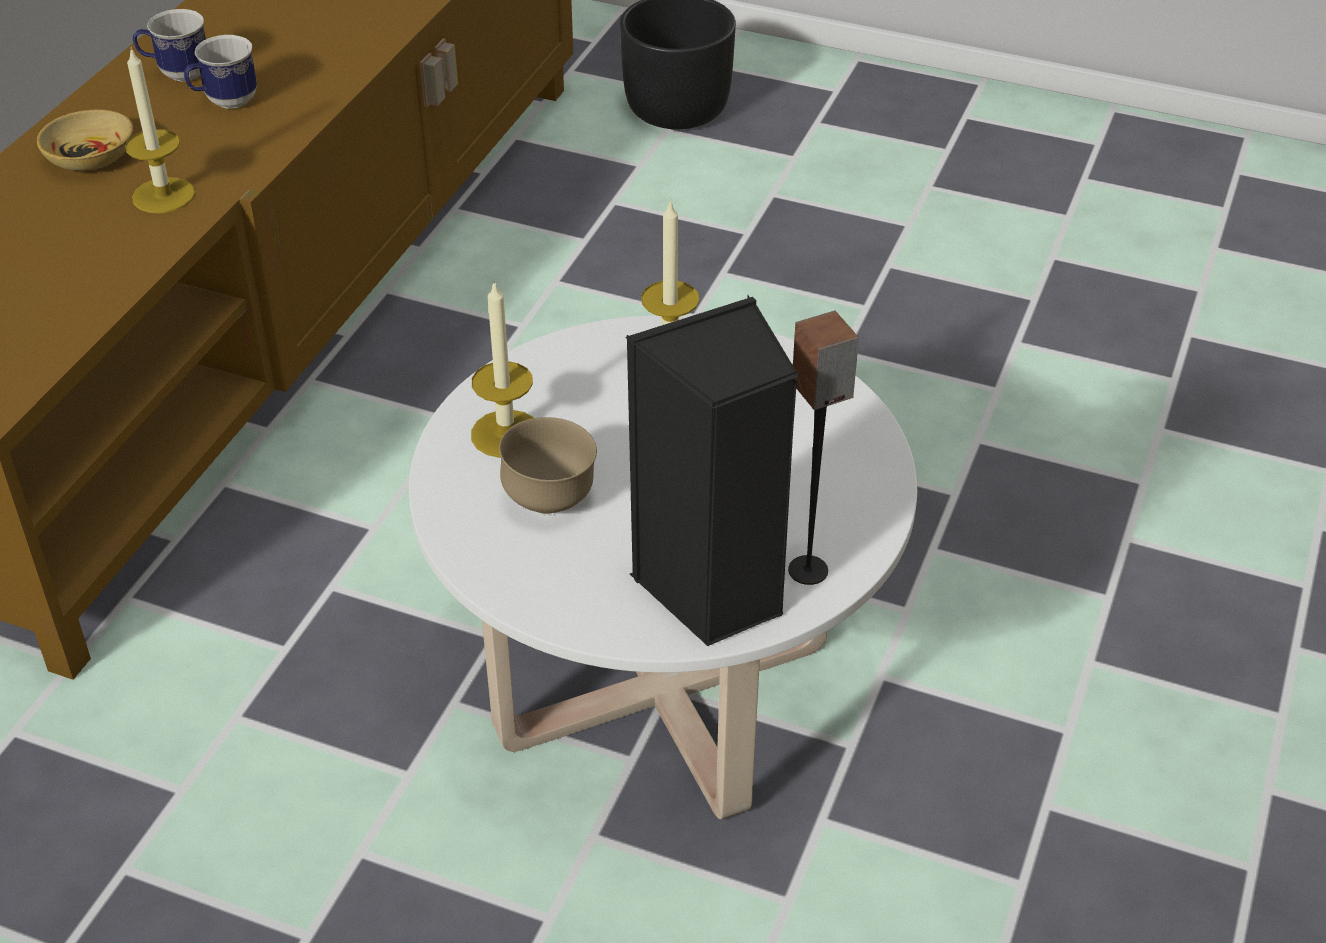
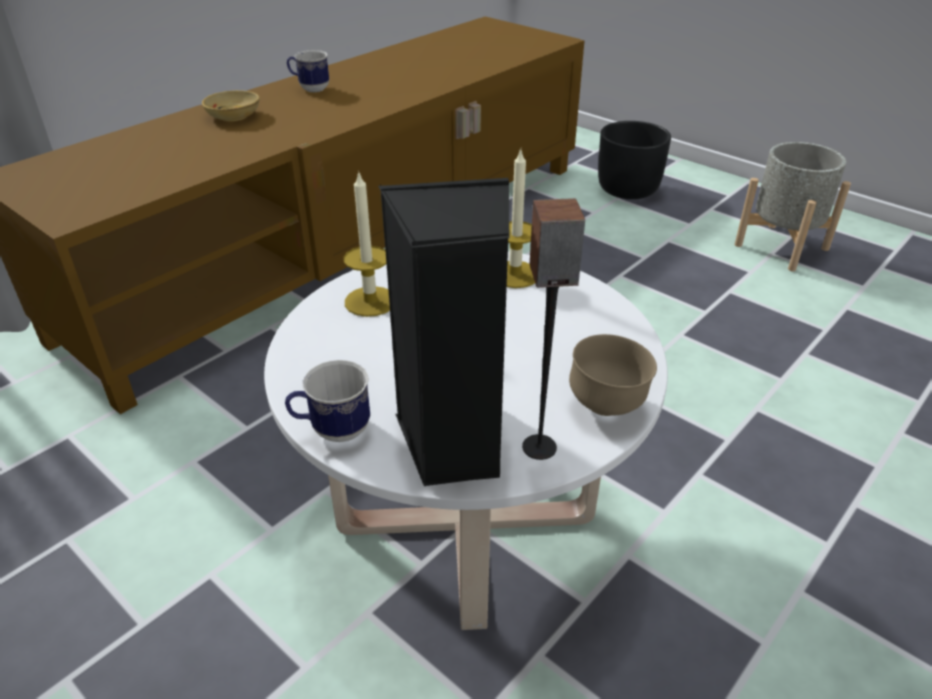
camera: 20 degrees right, 5 degrees down
candle [125,47,195,214] -> none
mug [184,35,257,109] -> mug moved to [285,360,370,442]
brown bowl [499,417,597,514] -> brown bowl moved to [569,334,657,416]
none -> grey planter [735,142,851,271]

